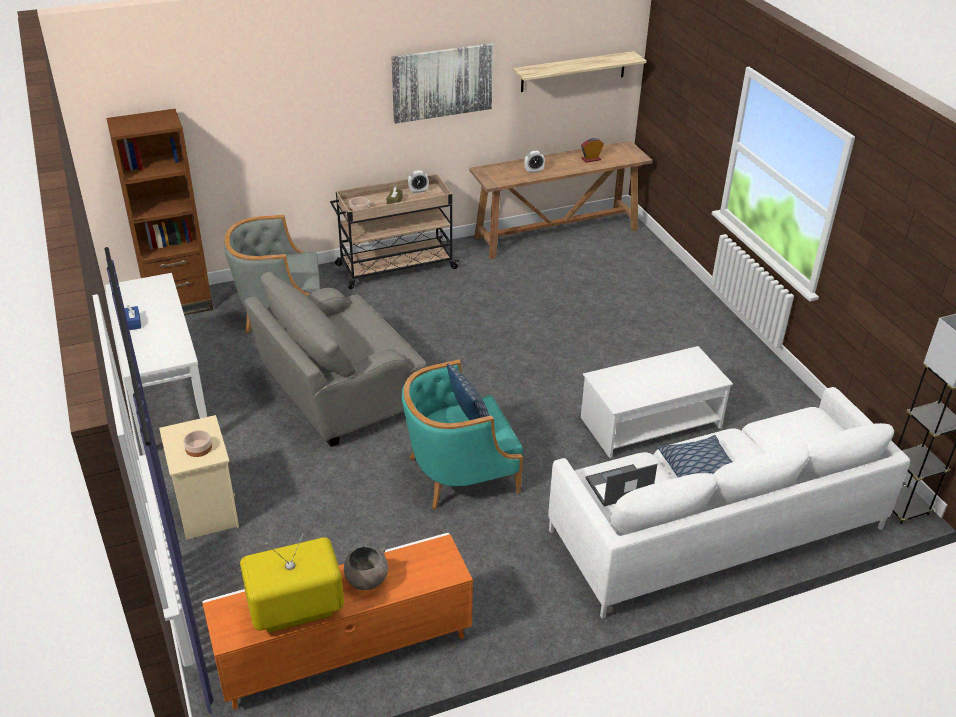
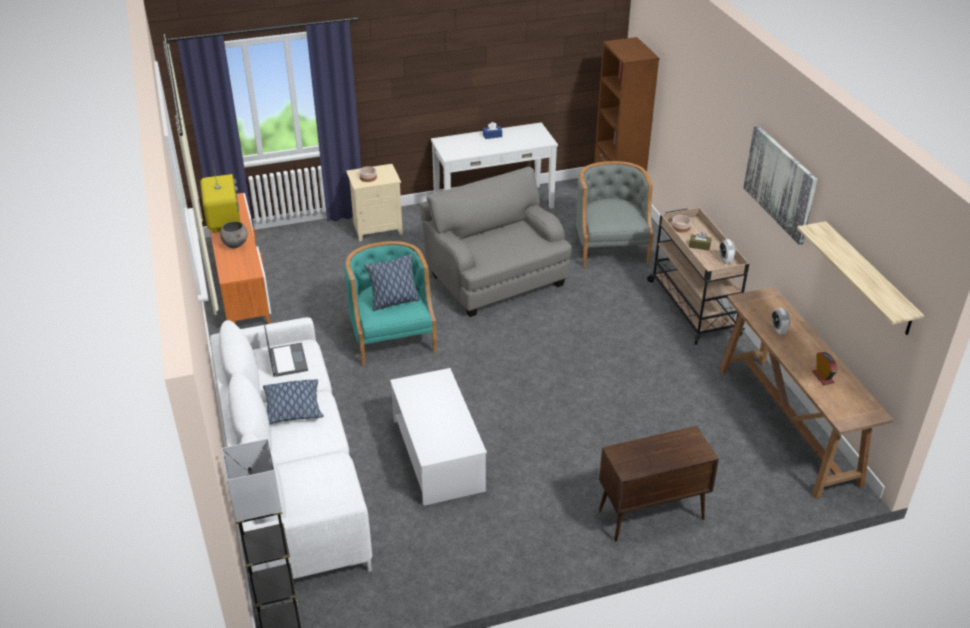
camera: 95 degrees right, 0 degrees up
none -> brown cabinet [599,426,719,542]

